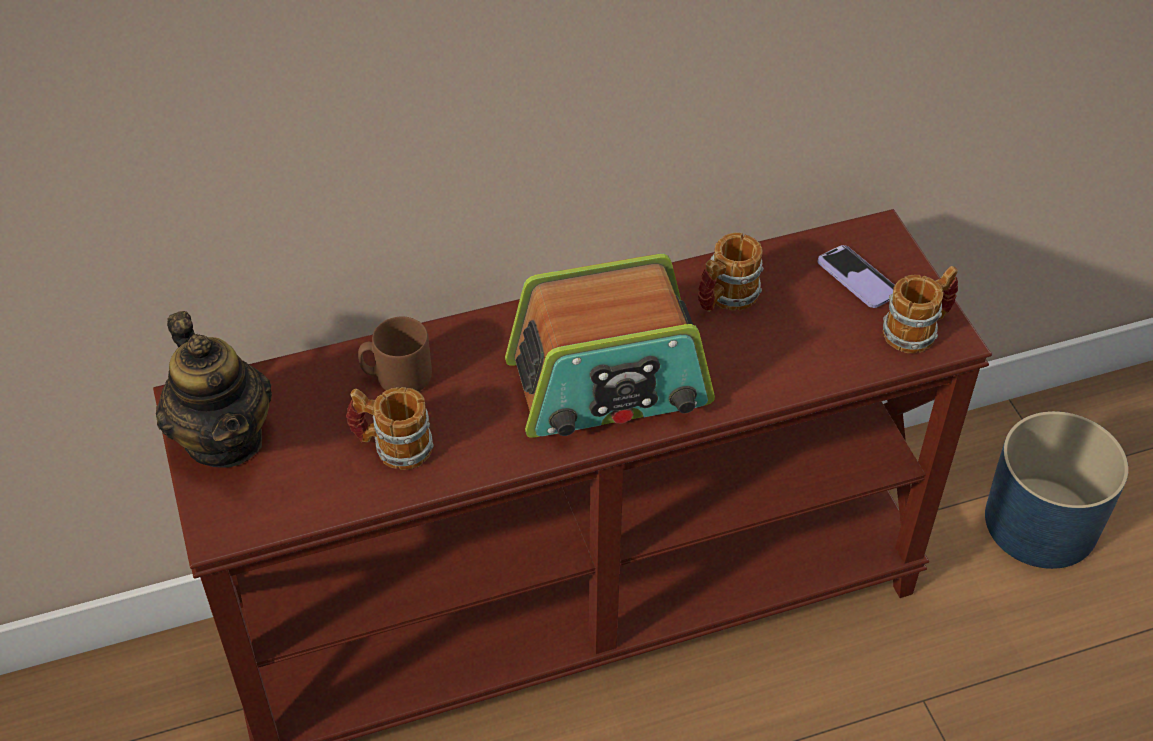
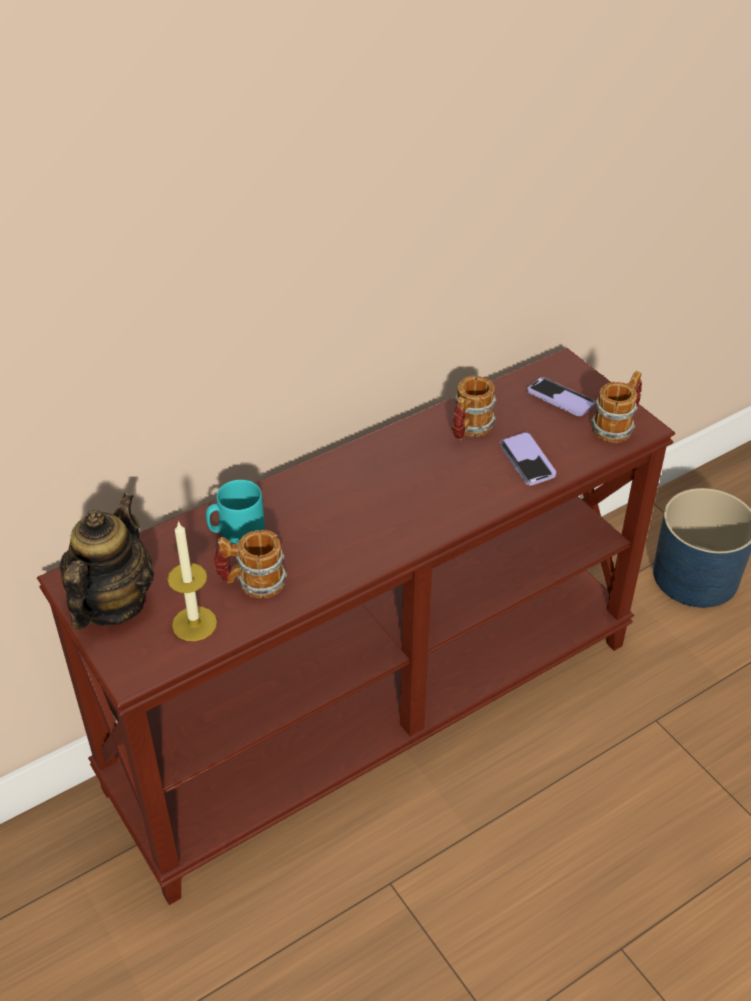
camera: 15 degrees left, 5 degrees down
teapot [156,311,272,468] -> teapot turned 120 degrees counterclockwise [59,493,154,629]
brown mug [358,317,432,392] -> turquoise mug [206,480,265,544]
radio [505,254,715,438] -> none
none -> candle [167,521,217,641]
none -> phone [500,433,556,486]

